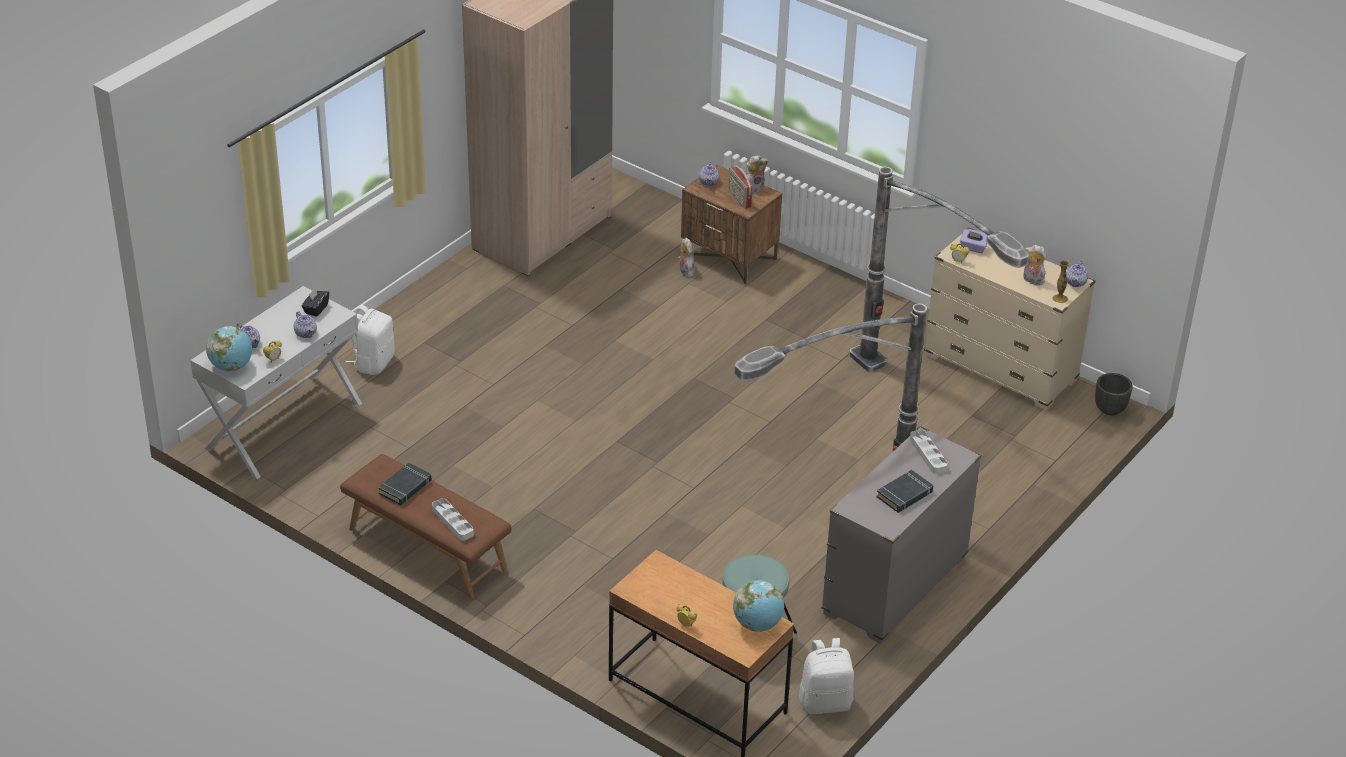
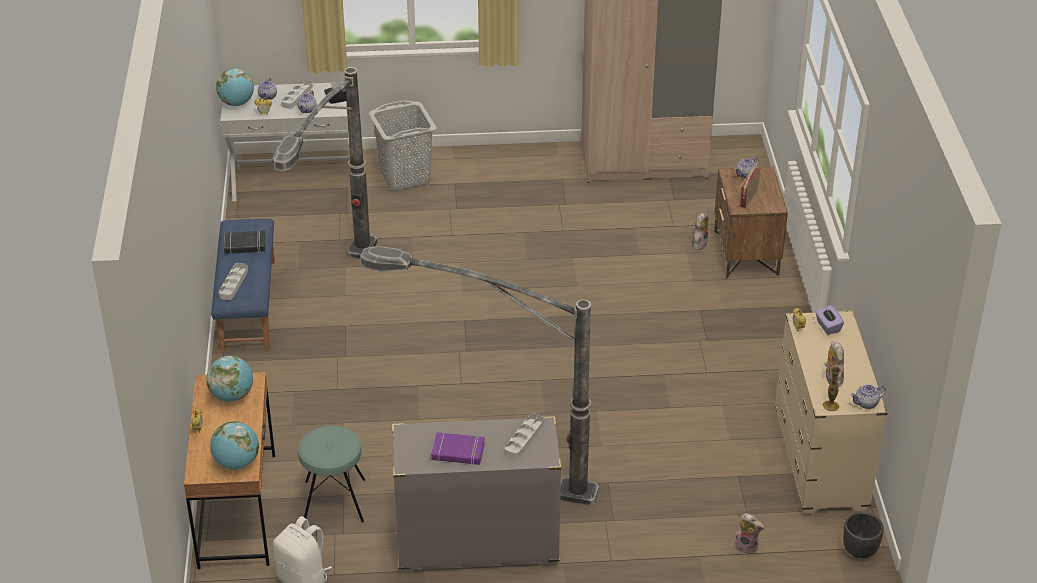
camera: 50 degrees right, 0 degrees up
brown bench [340,454,511,600] -> blue bench [211,219,275,353]
white backpack [346,305,395,375] -> grey laundry basket [369,100,437,191]
plush toy [747,155,768,194] -> plush toy moved to [734,513,764,555]
floor lamp [850,167,1029,372] -> floor lamp moved to [273,67,377,259]
black book [876,470,933,513] -> purple book [431,432,485,465]
none -> globe [206,356,253,402]
none -> grey tray [281,79,313,109]

